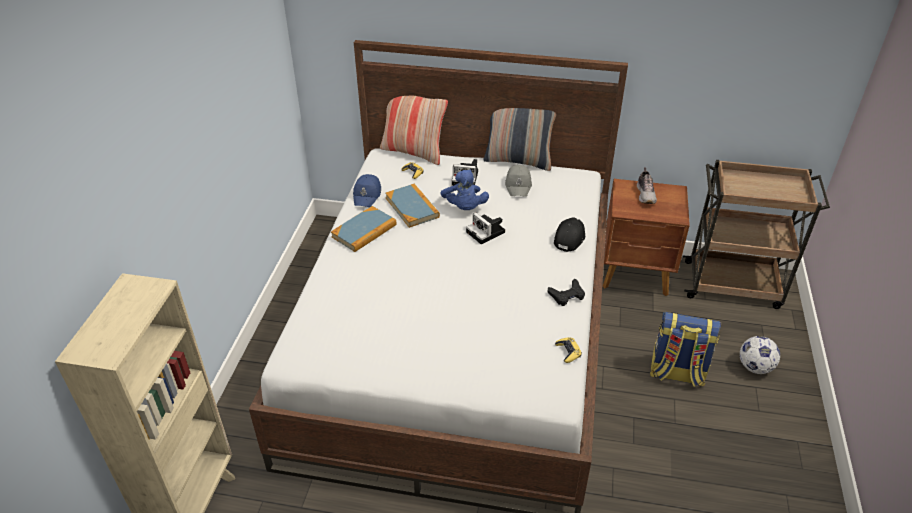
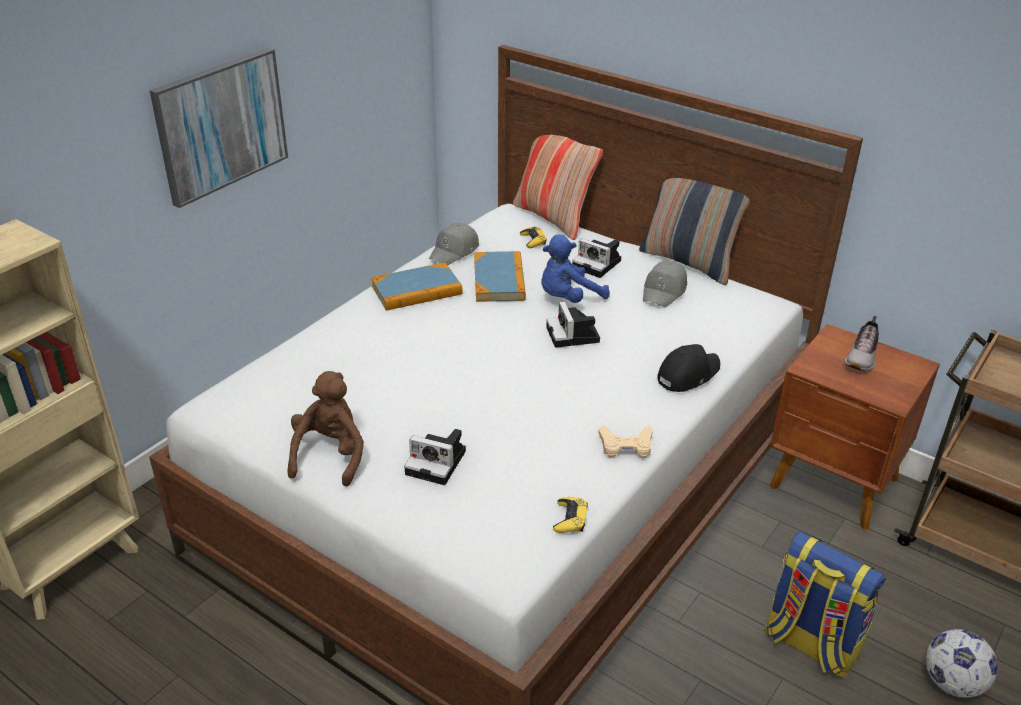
camera: 25 degrees right, 5 degrees down
blue cap [353,174,381,207] -> grey cap [429,223,479,265]
blue plush toy [440,169,489,210] -> blue plush toy turned 45 degrees clockwise [541,235,610,303]
black game controller [548,279,585,306] -> beige game controller [598,425,653,459]
none -> picture [149,48,288,208]
none -> brown plush toy [288,371,364,487]
none -> camera [404,429,466,485]

